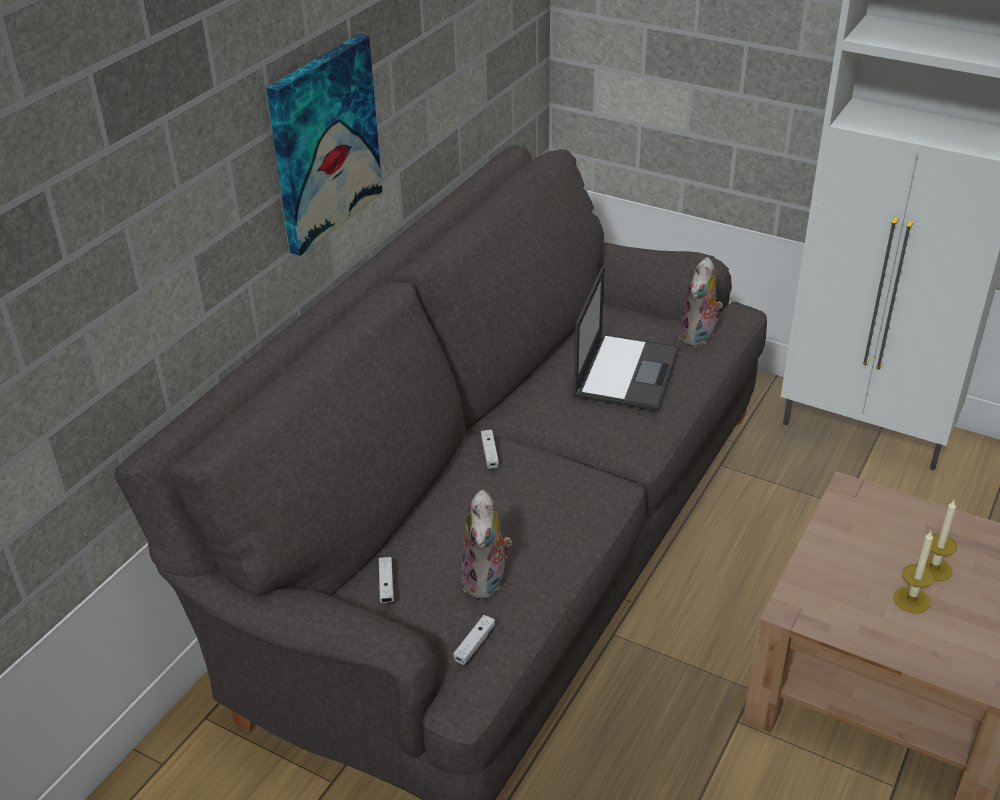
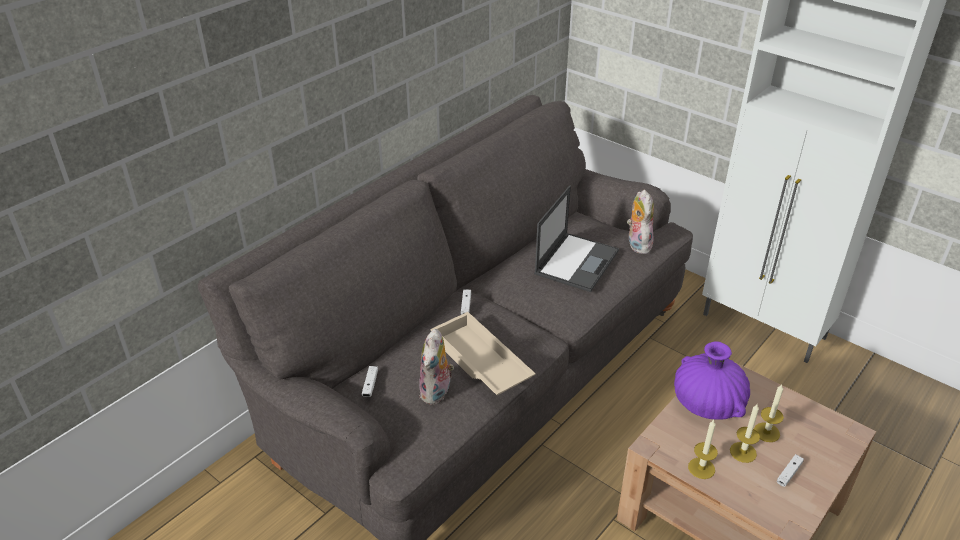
camera: 10 degrees right, 0 degrees up
picture [267,34,383,256] -> none
white game controller [453,615,495,665] -> white game controller moved to [777,454,804,487]
plush toy [679,257,723,347] -> plush toy turned 135 degrees clockwise [627,190,654,254]
none -> beige tray [431,312,536,395]
none -> purple vase [674,341,750,420]
none -> candle [688,420,718,479]

